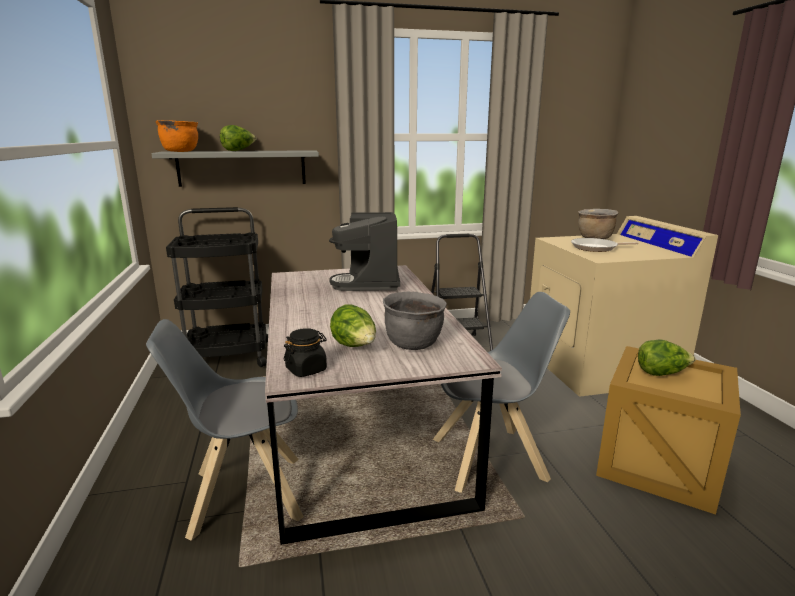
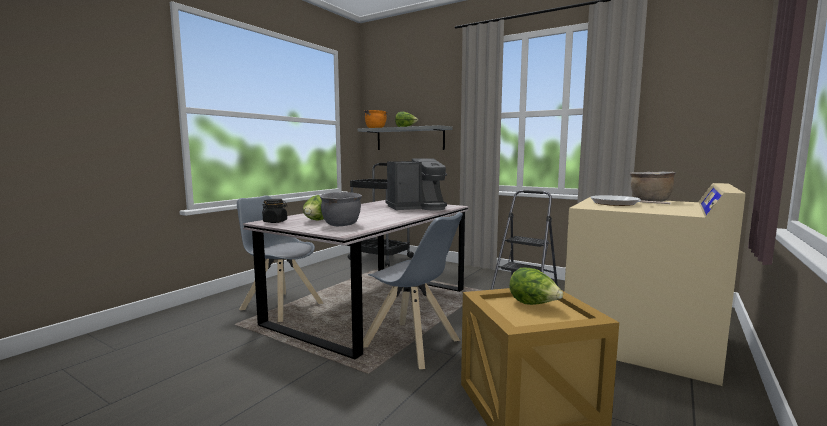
camera: 45 degrees right, 10 degrees down
coffee machine [329,212,400,291] -> coffee machine turned 150 degrees counterclockwise [385,158,447,210]

